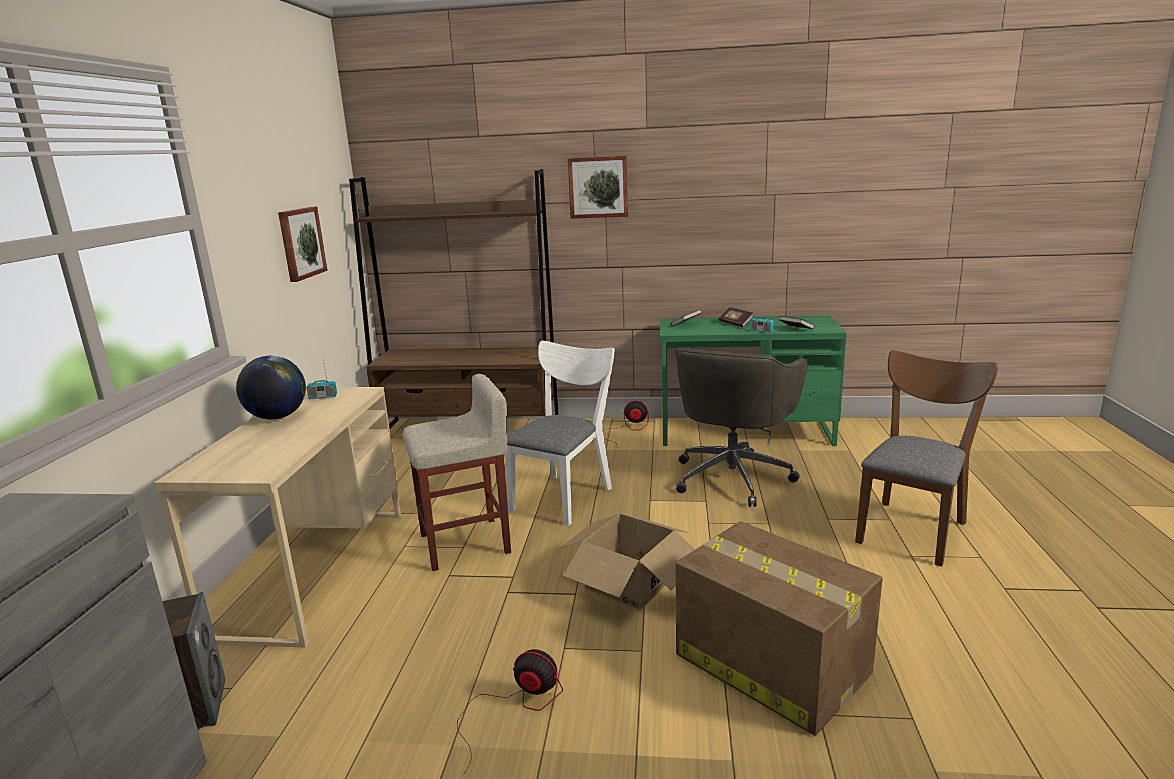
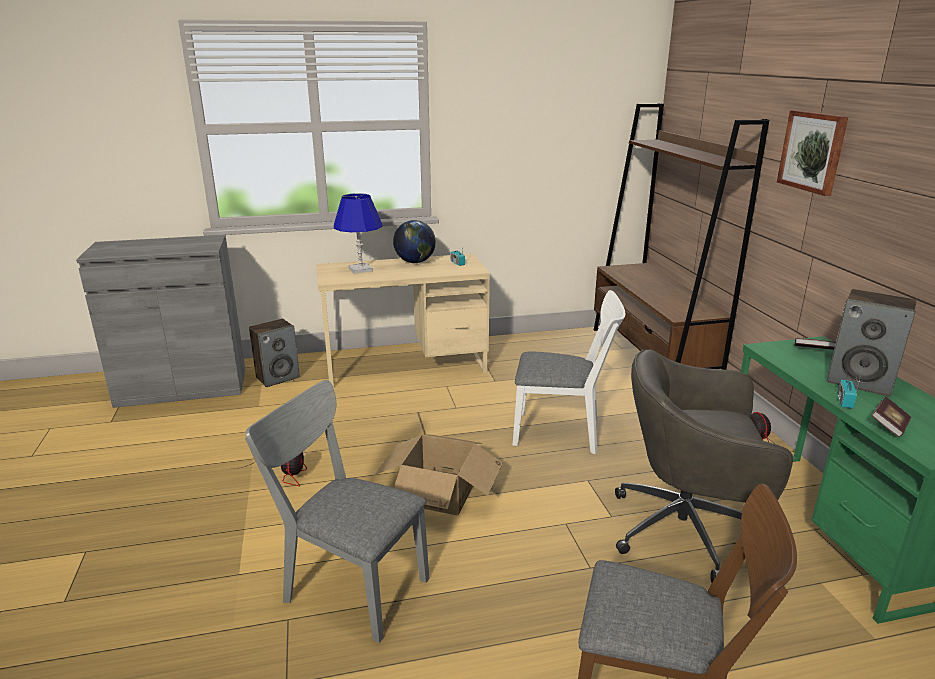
camera: 70 degrees right, 5 degrees up
picture [278,207,328,282] -> none
beige stool [403,374,511,571] -> none
cardboard box [676,521,883,736] -> grey chair [245,380,429,643]
book [719,307,753,327] -> speaker [827,289,917,397]
none -> blue table lamp [334,193,383,274]

